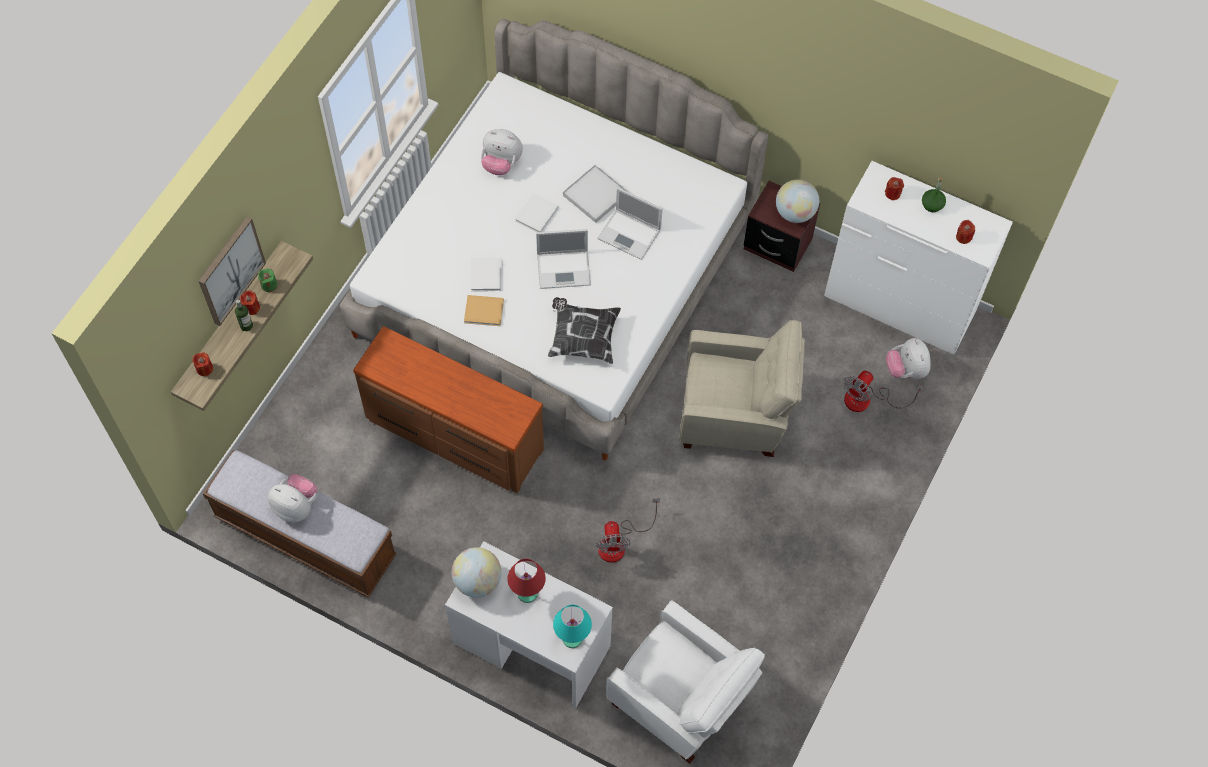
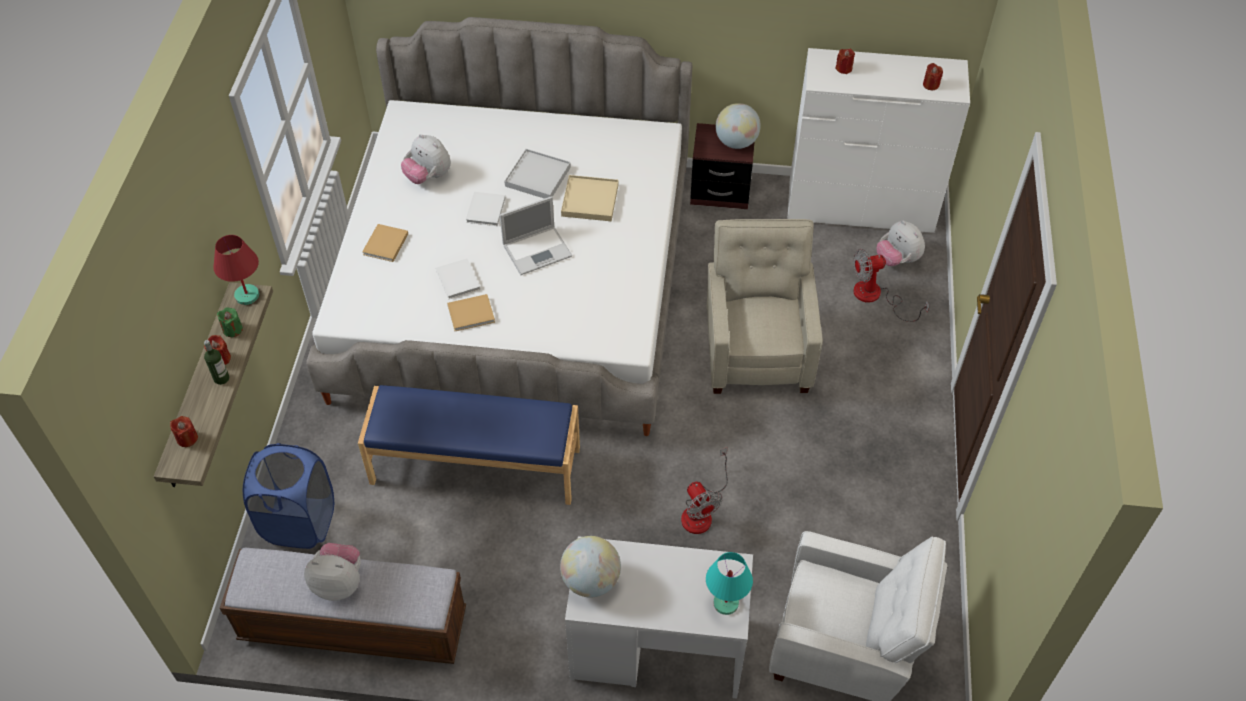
camera: 20 degrees left, 10 degrees down
picture [199,216,266,326] -> none
brown dresser [353,326,544,493] -> blue bench [358,385,580,505]
plush toy [481,129,523,175] -> plush toy turned 45 degrees clockwise [401,134,451,184]
red table lamp [507,558,546,603] -> red table lamp moved to [213,235,259,305]
pillow [548,297,621,364] -> none
laptop [597,187,663,260] -> beige tray [561,175,618,221]
beige armchair [679,320,805,457] -> beige armchair turned 75 degrees counterclockwise [707,219,823,394]
fan [843,370,924,412] -> fan turned 60 degrees clockwise [853,248,930,322]
green bottle [922,178,946,212] -> none
none -> blue laundry basket [243,443,334,549]
none -> beige book [362,224,408,262]

